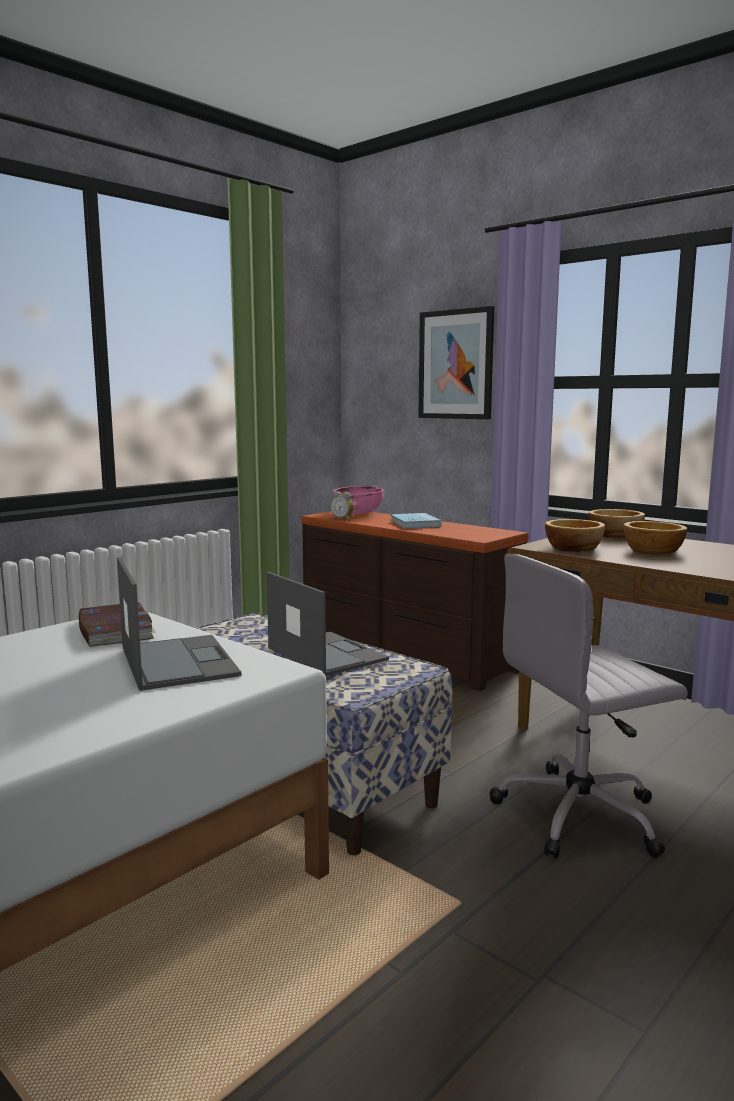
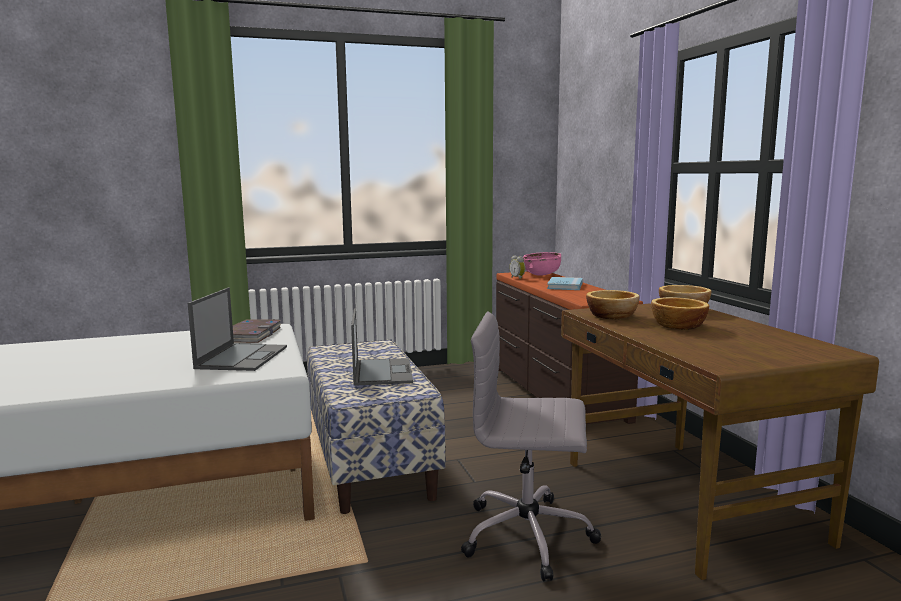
camera: 30 degrees right, 0 degrees up
picture [418,306,494,419] -> none

